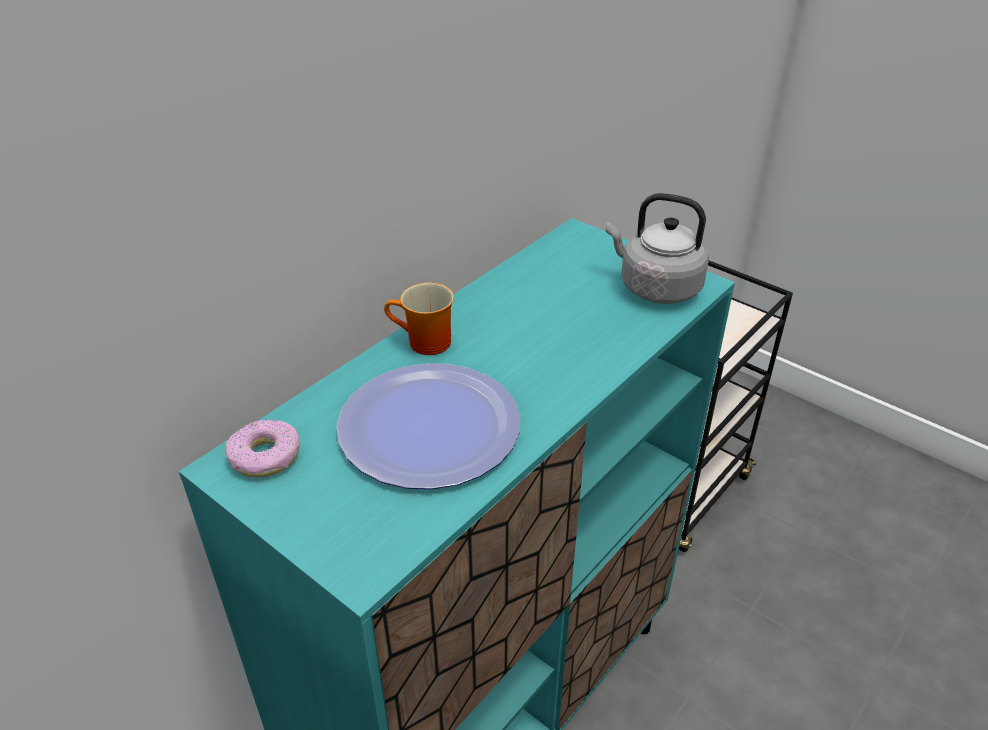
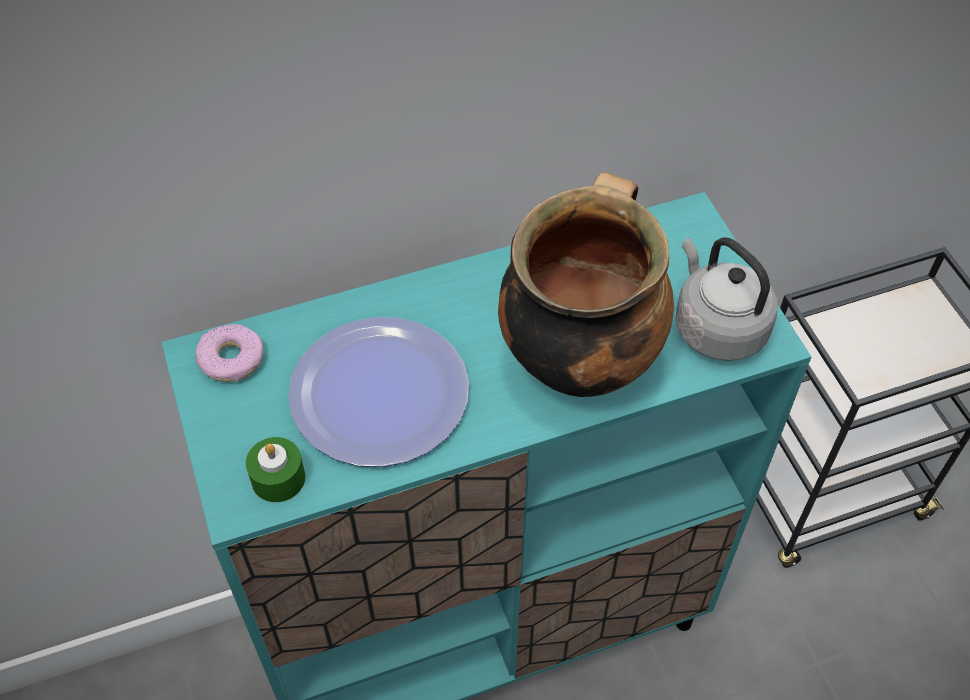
camera: 30 degrees right, 15 degrees up
mug [384,283,454,355] -> none
none -> green candle [246,437,305,502]
none -> cooking pot [498,172,674,397]

